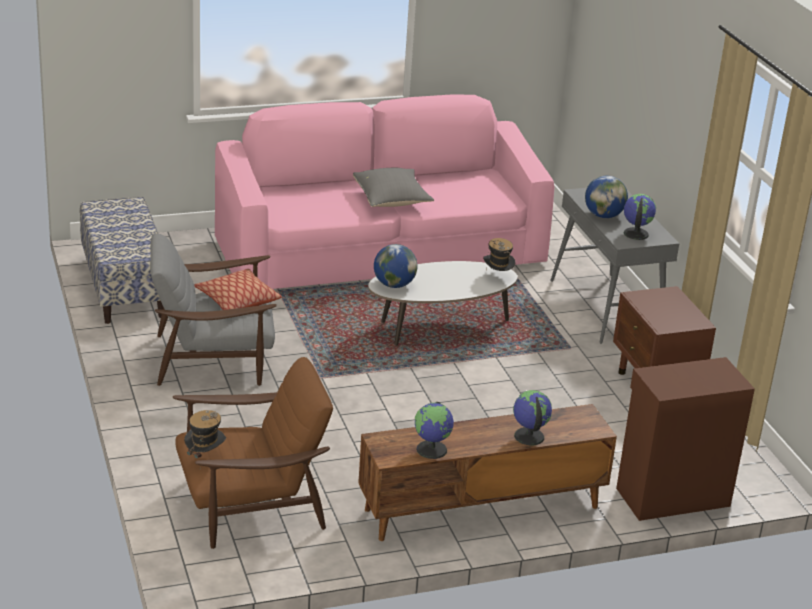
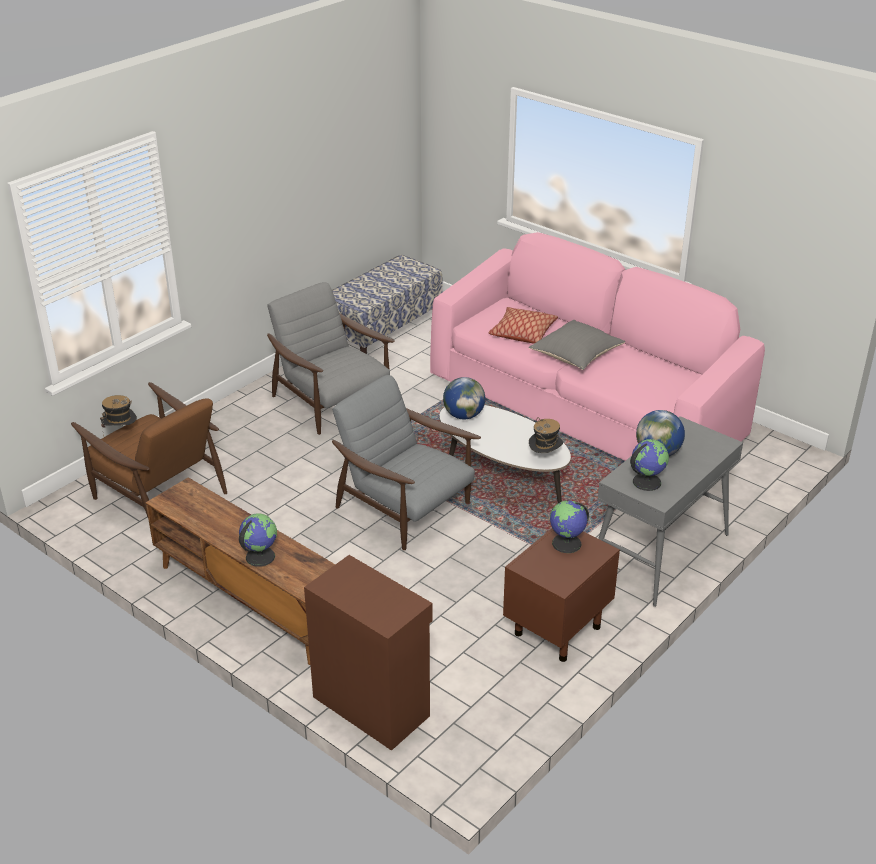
camera: 60 degrees right, 5 degrees up
pillow [194,269,282,310] -> pillow moved to [489,307,558,344]
globe [415,402,454,459] -> globe moved to [550,500,589,553]
none -> grey armchair [332,375,481,550]

